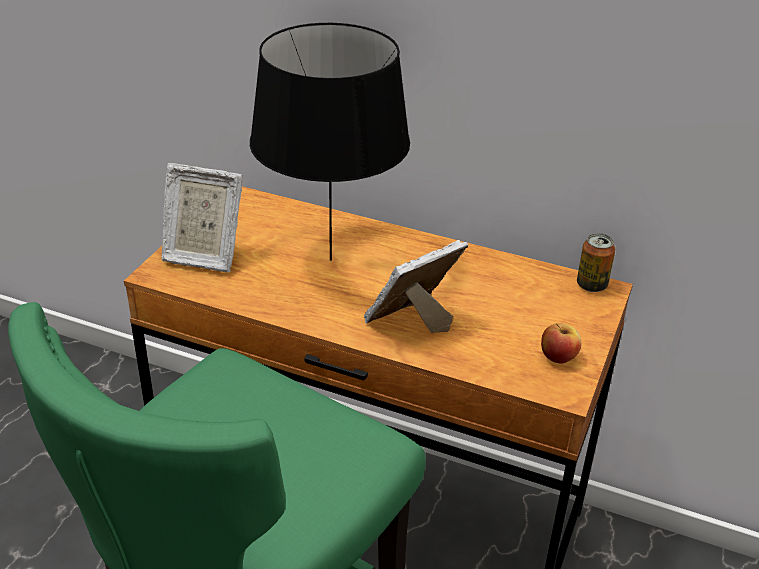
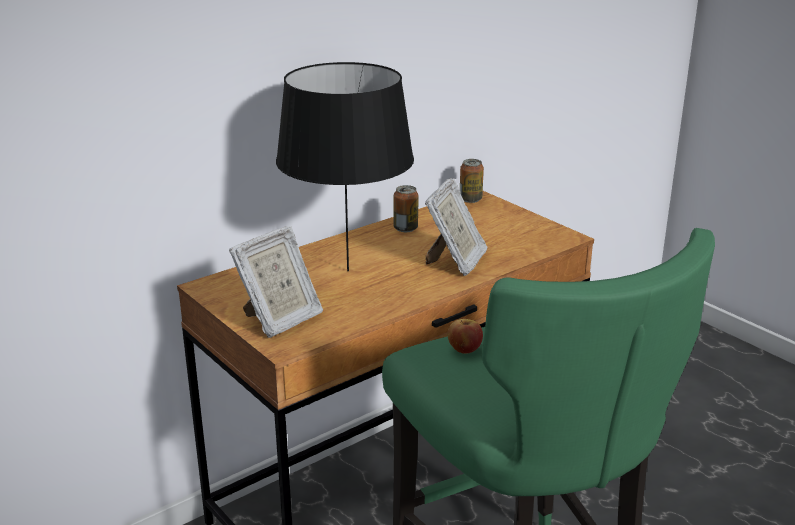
camera: 60 degrees left, 10 degrees down
picture frame [364,240,468,333] -> picture frame turned 150 degrees counterclockwise [425,178,488,276]
apple [541,323,582,364] -> apple moved to [447,319,483,354]
none -> can [393,185,419,232]

